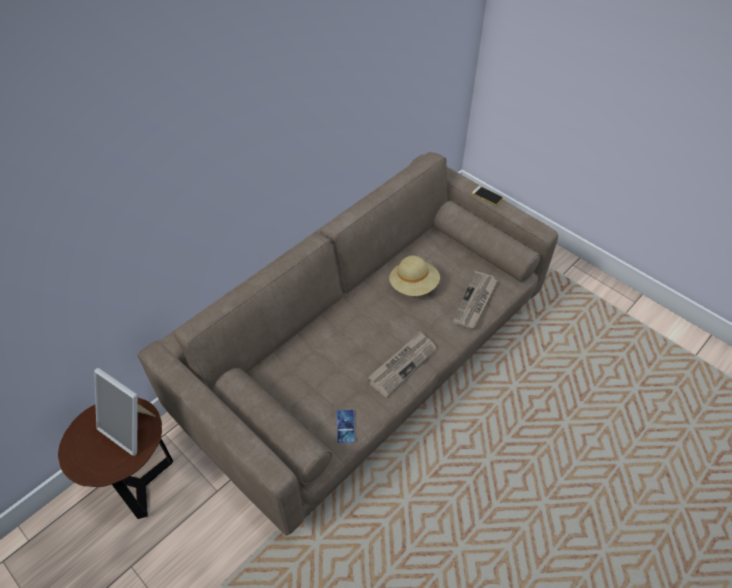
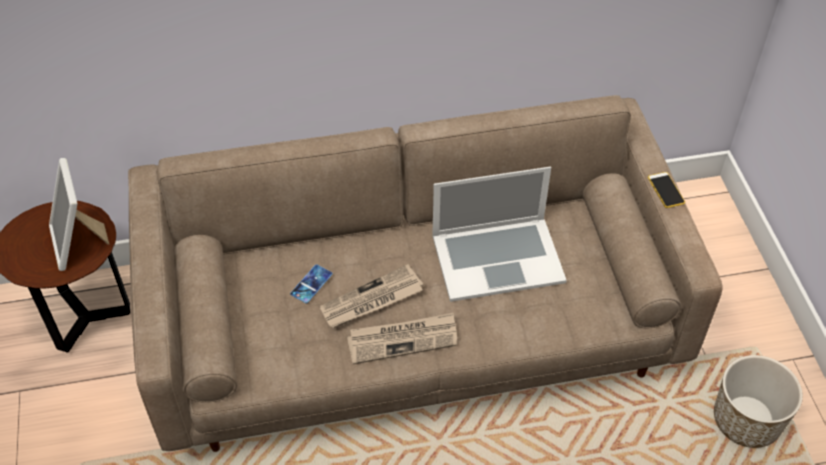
camera: 35 degrees right, 0 degrees up
phone [337,410,355,443] -> phone moved to [290,264,332,303]
beige hat [389,255,440,296] -> laptop [432,167,567,302]
newspaper [452,271,498,329] -> newspaper moved to [319,264,423,328]
none -> planter [714,355,803,448]

